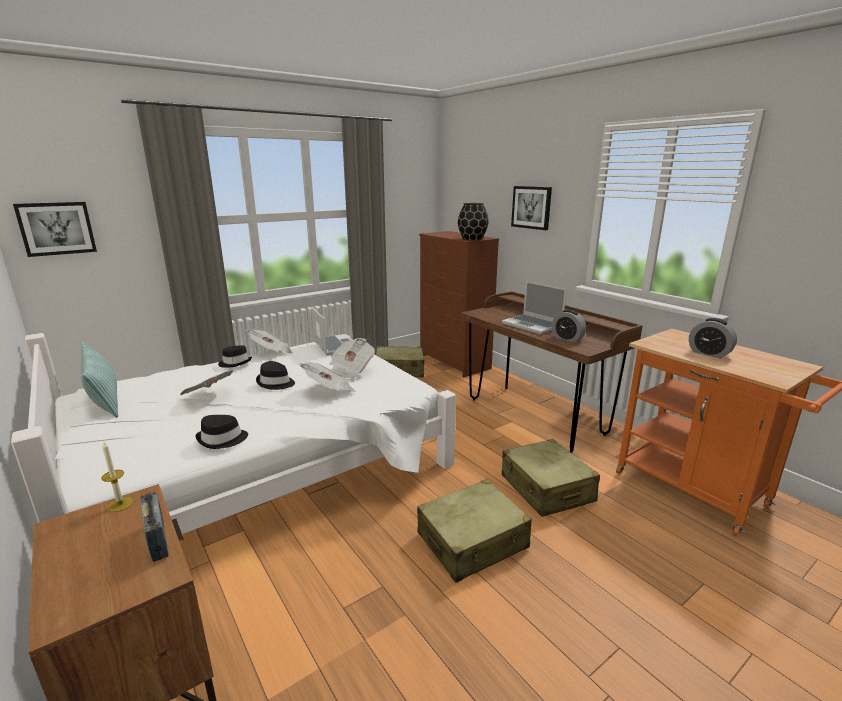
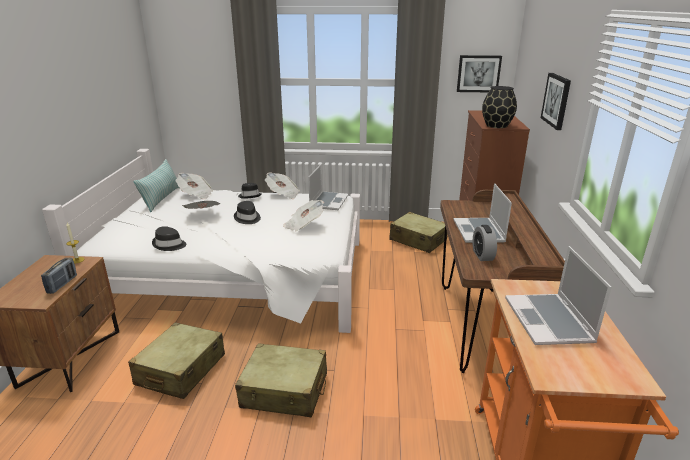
camera: 40 degrees right, 5 degrees up
picture [13,202,97,257] -> picture moved to [457,55,502,92]
newspaper [299,363,356,392] -> newspaper moved to [175,173,214,199]
beige suitcase [502,439,600,517] -> beige suitcase moved to [128,322,225,399]
alarm clock [689,318,737,359] -> laptop [505,246,612,345]

